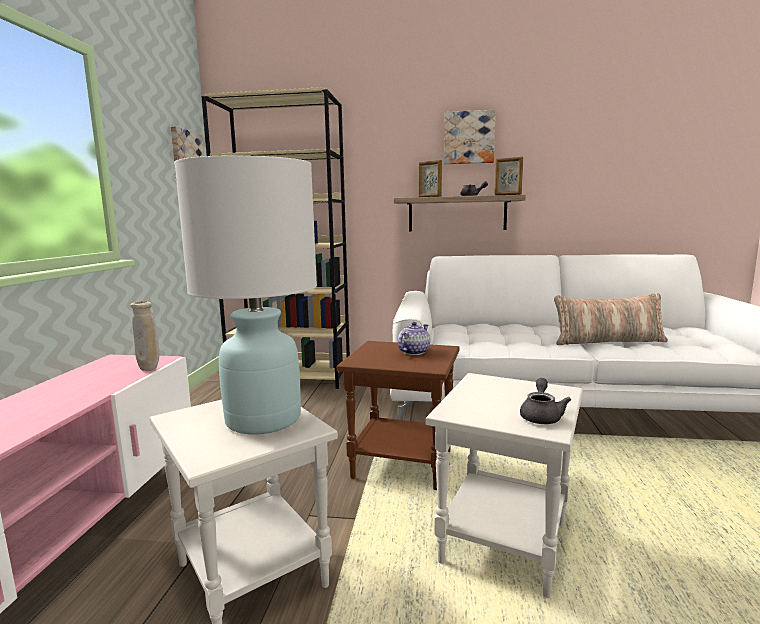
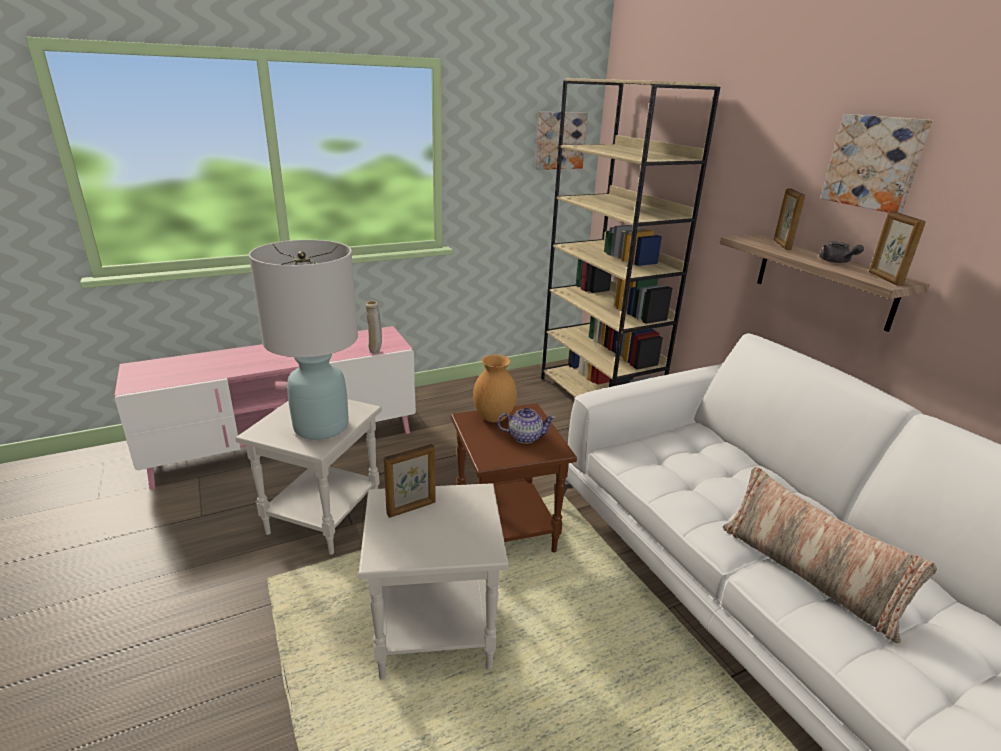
camera: 55 degrees right, 15 degrees up
grey teapot [520,378,572,424] -> none
none -> picture frame [384,444,436,518]
none -> brown vase [473,355,517,422]

